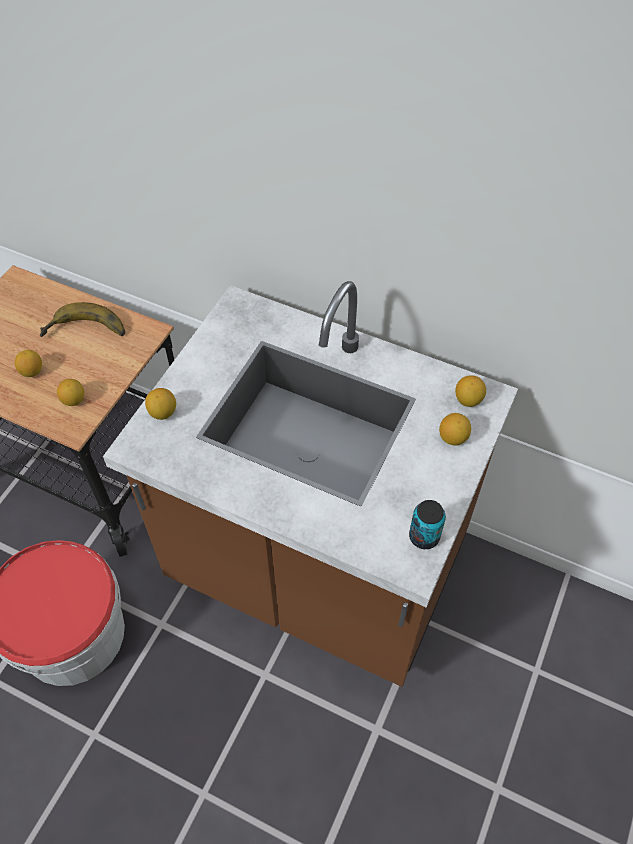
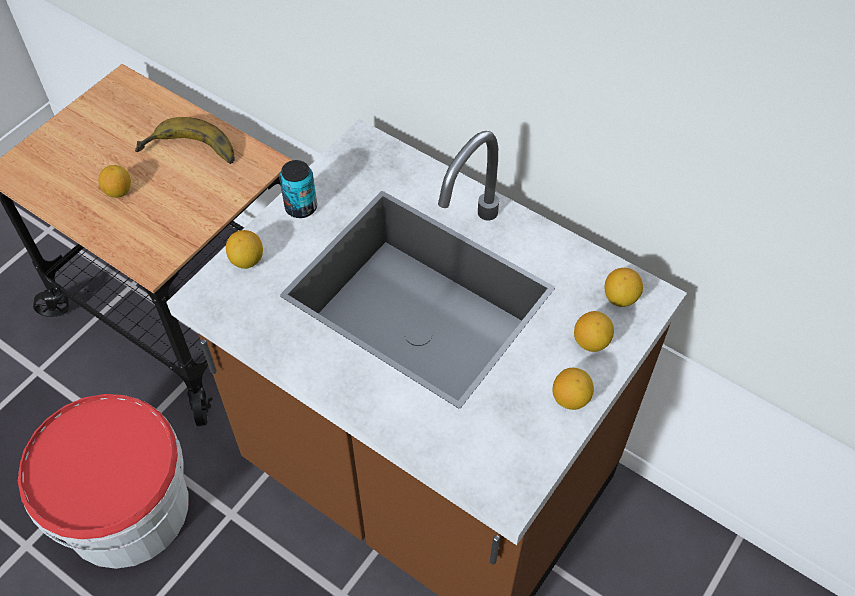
camera: 10 degrees right, 0 degrees up
lemon [57,379,84,406] -> lemon moved to [553,368,594,410]
can [409,500,446,549] -> can moved to [279,160,317,218]

